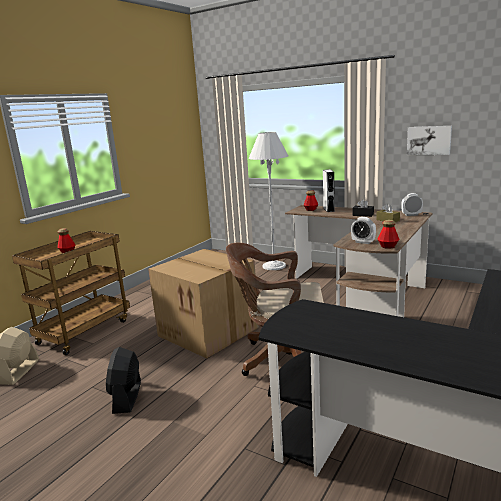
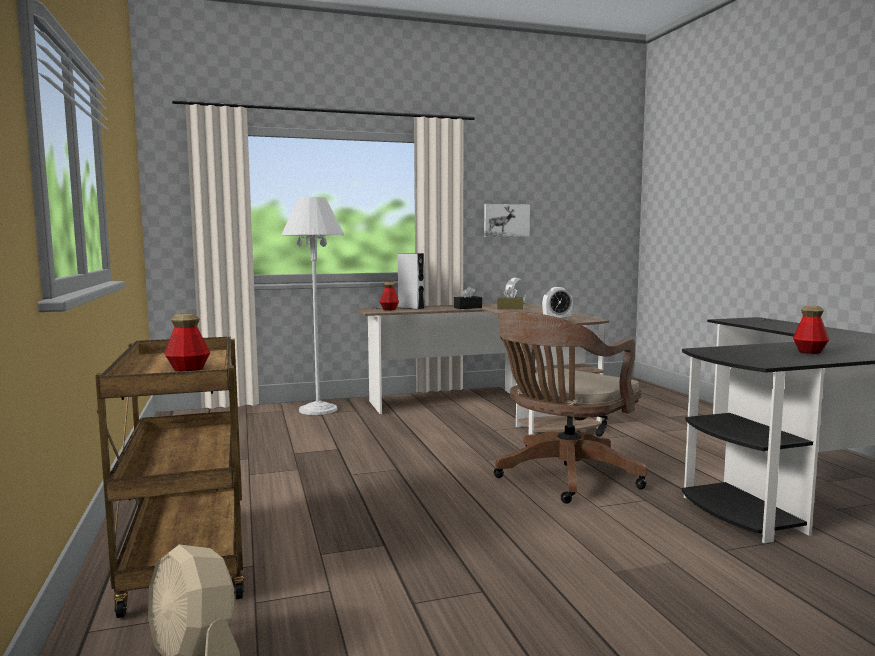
camera: 50 degrees left, 10 degrees down
black fan [106,347,141,414] -> none
cardboard box [148,249,259,358] -> none
bottle [377,220,399,249] -> bottle moved to [793,306,829,354]

